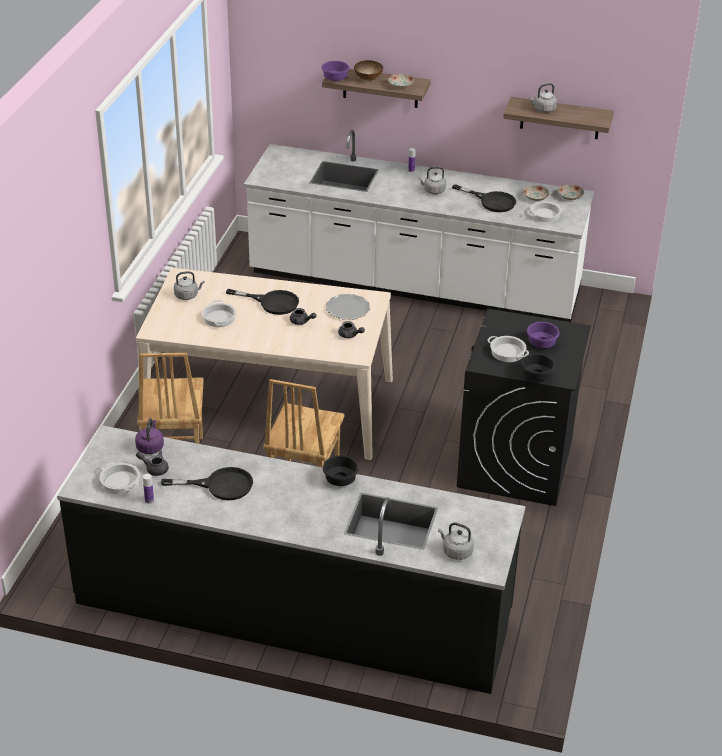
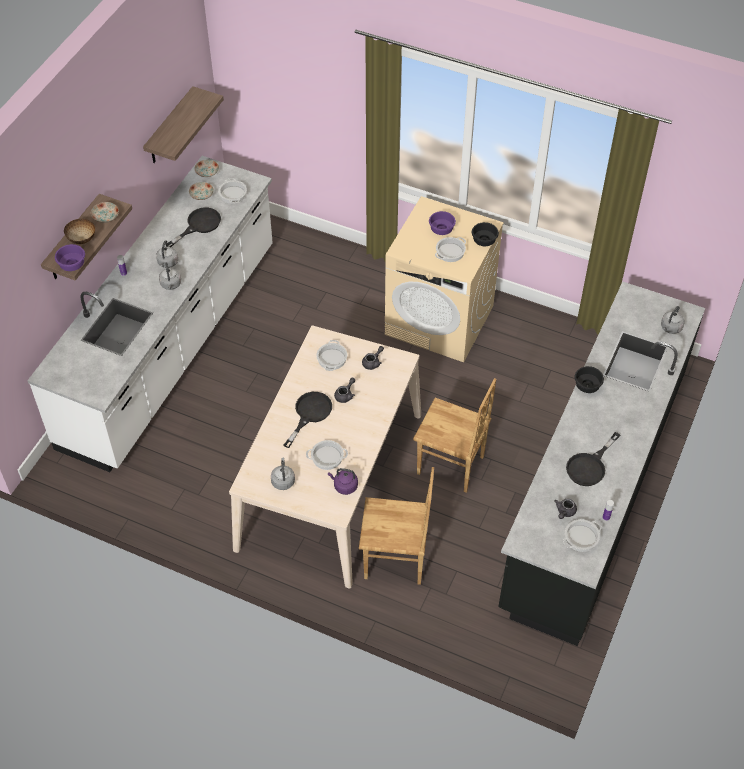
camera: 80 degrees left, 15 degrees up
purple kettle [135,418,164,454] -> purple kettle moved to [328,468,358,495]
black frying pan [161,467,253,500] -> black frying pan turned 150 degrees counterclockwise [566,432,620,486]
plate [326,294,370,320] -> cooking pot [316,340,347,371]
black washing machine [457,309,591,506] -> beige washing machine [385,196,504,362]
grey kettle [529,83,557,113] -> grey kettle moved to [159,262,181,290]

